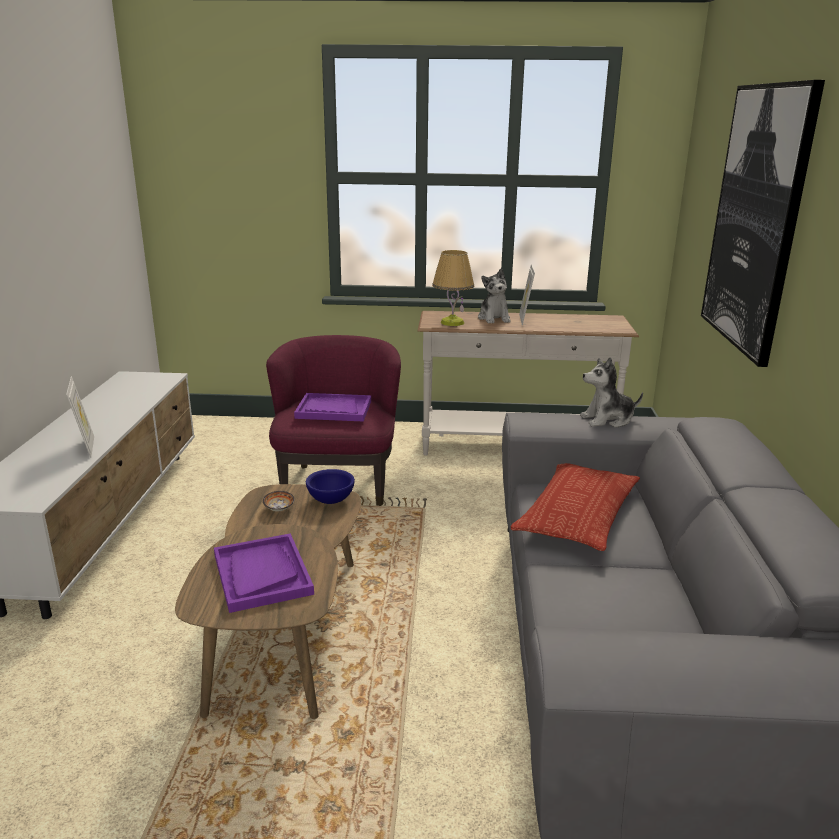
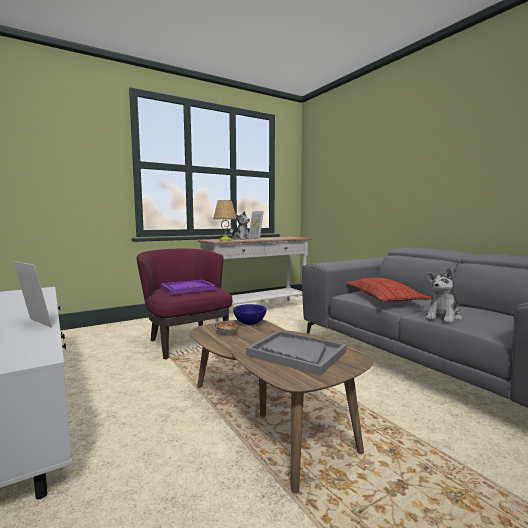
camera: 35 degrees left, 15 degrees down
purple tray [214,533,314,613] -> grey tray [246,331,347,376]
plush toy [580,357,643,428] -> plush toy moved to [426,268,462,323]
picture [701,80,825,367] -> none

